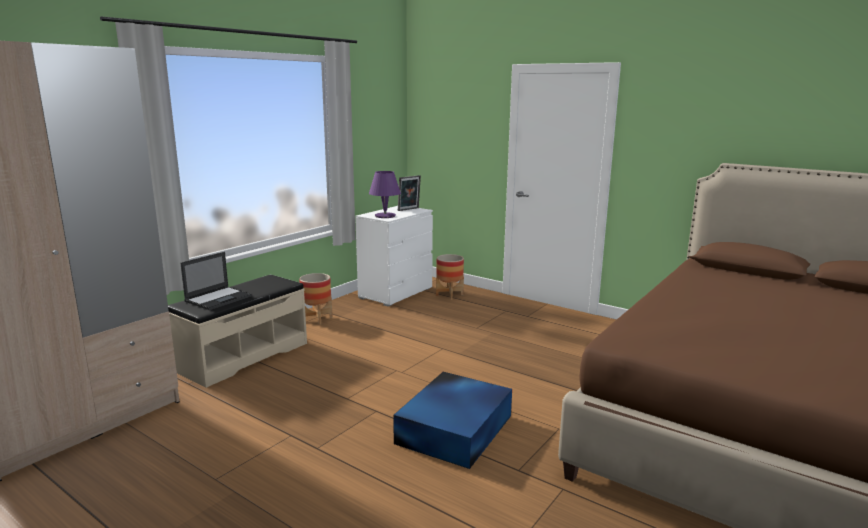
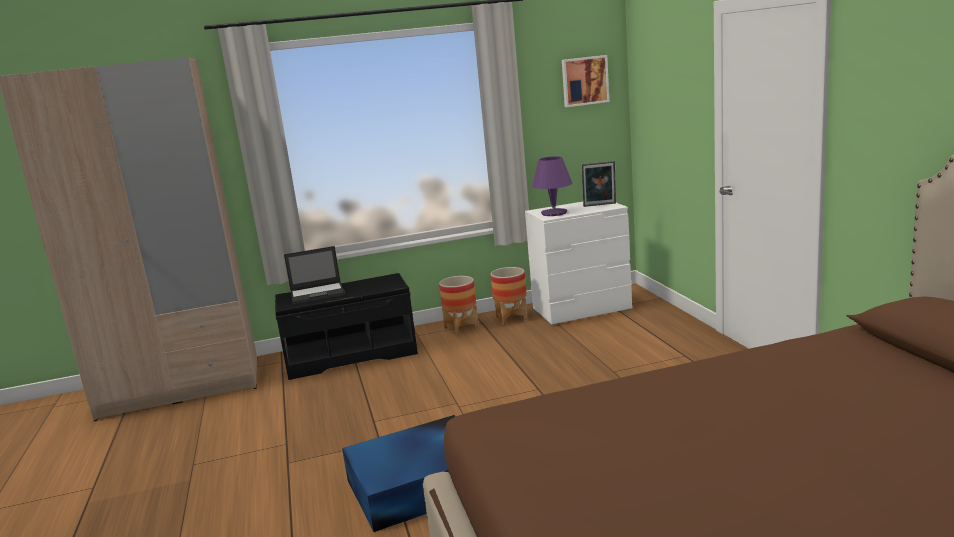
camera: 40 degrees right, 0 degrees up
beige bench [168,275,307,388] -> black bench [275,273,418,380]
planter [436,254,464,300] -> planter moved to [490,267,528,325]
none -> picture [562,55,609,107]

